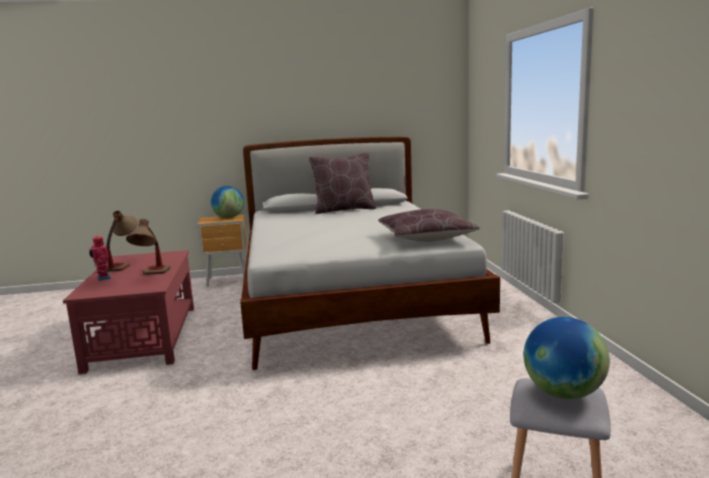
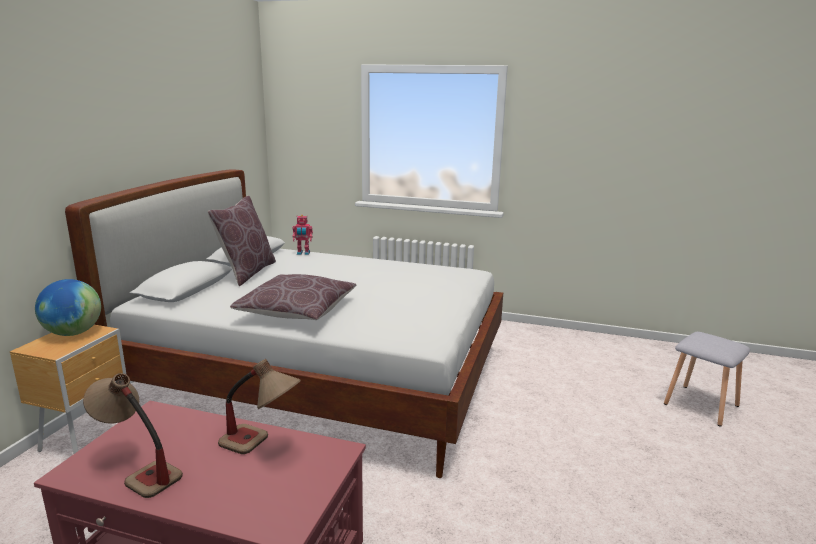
camera: 65 degrees left, 5 degrees up
toy robot [89,235,111,281] -> toy robot moved to [292,215,313,255]
brown pillow [378,209,480,242] -> brown pillow moved to [230,274,357,320]
globe [524,317,610,399] -> none

